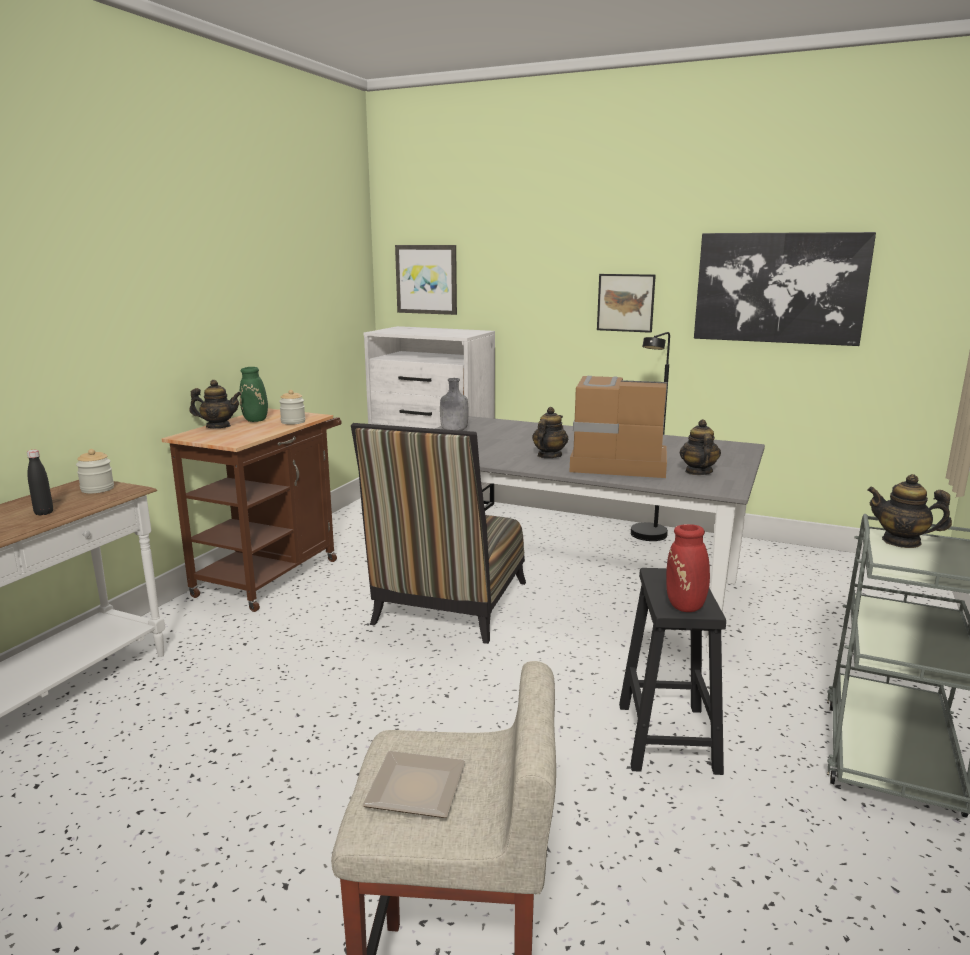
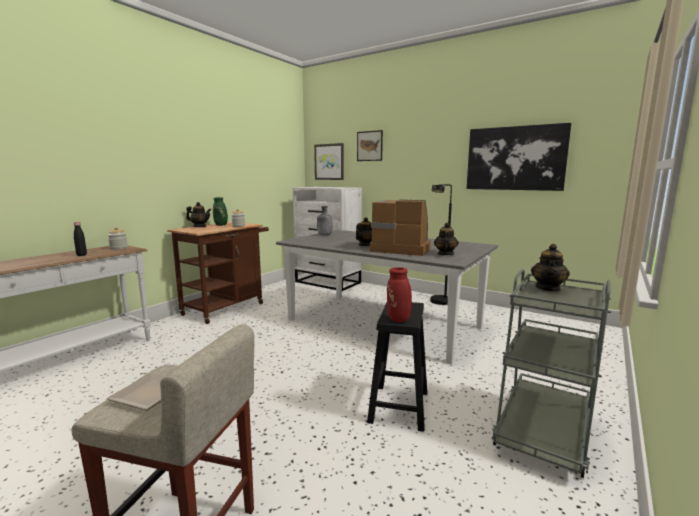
camera: 10 degrees right, 5 degrees down
chair [351,423,526,644] -> none
picture [597,274,656,333] -> picture moved to [357,130,383,161]
teapot [867,474,952,548] -> teapot turned 105 degrees counterclockwise [531,244,570,292]

